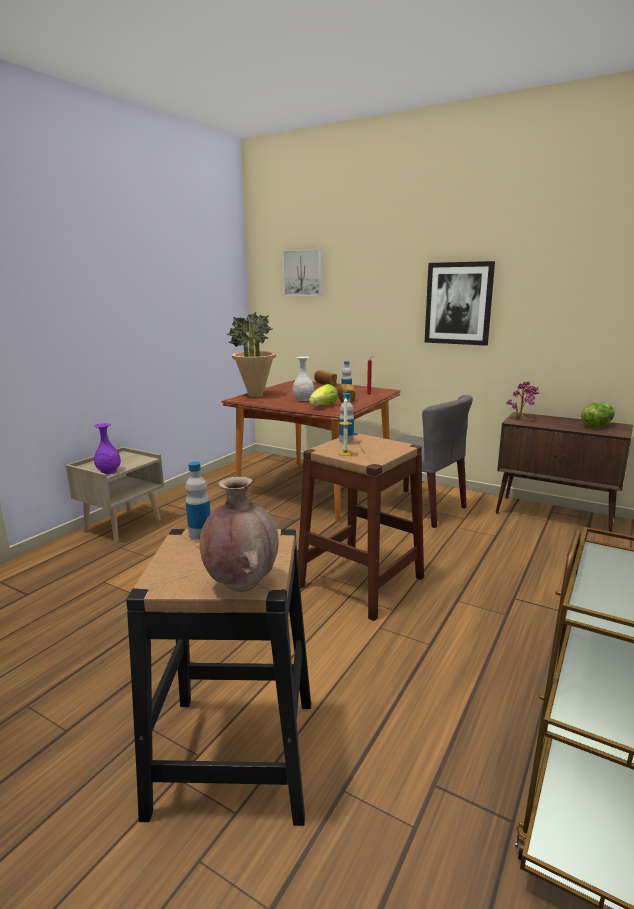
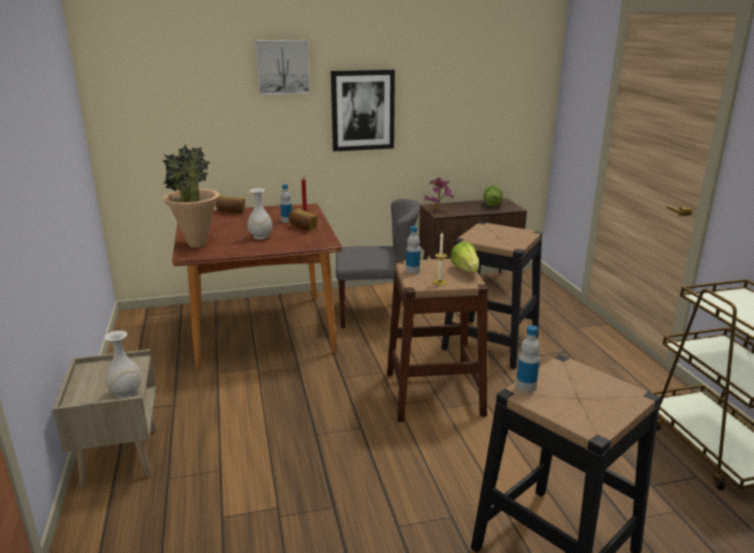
camera: 45 degrees left, 5 degrees up
purple vase [94,423,121,474] -> white vase [105,331,142,398]
brown vase [200,477,279,592] -> none
picture [282,249,322,296] -> picture moved to [255,40,310,95]
lettuce [309,384,338,405] -> lettuce moved to [451,242,479,273]
none -> black stool [441,222,542,369]

